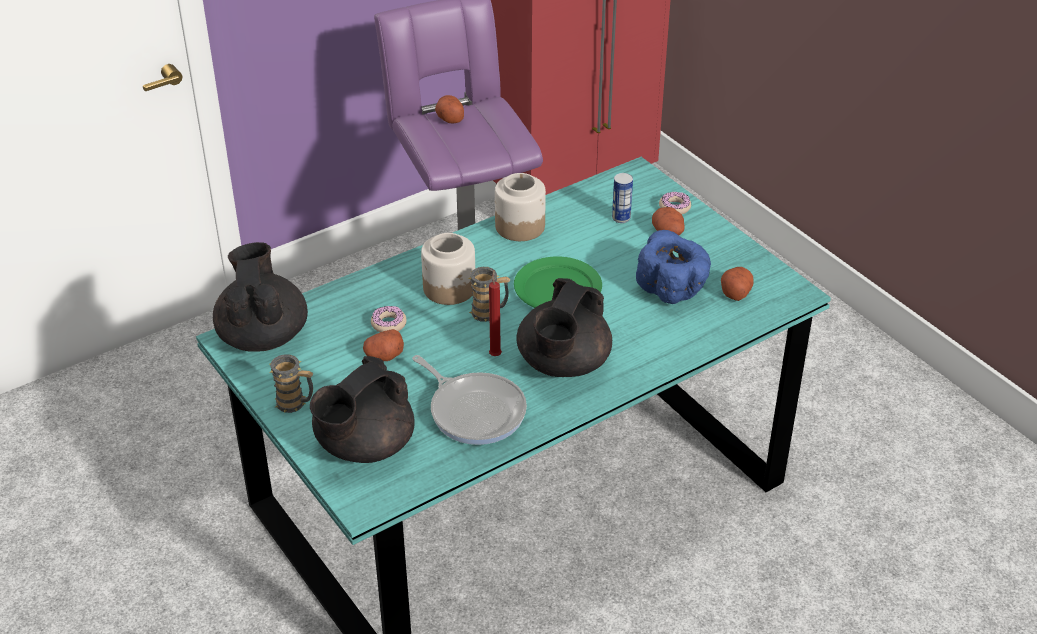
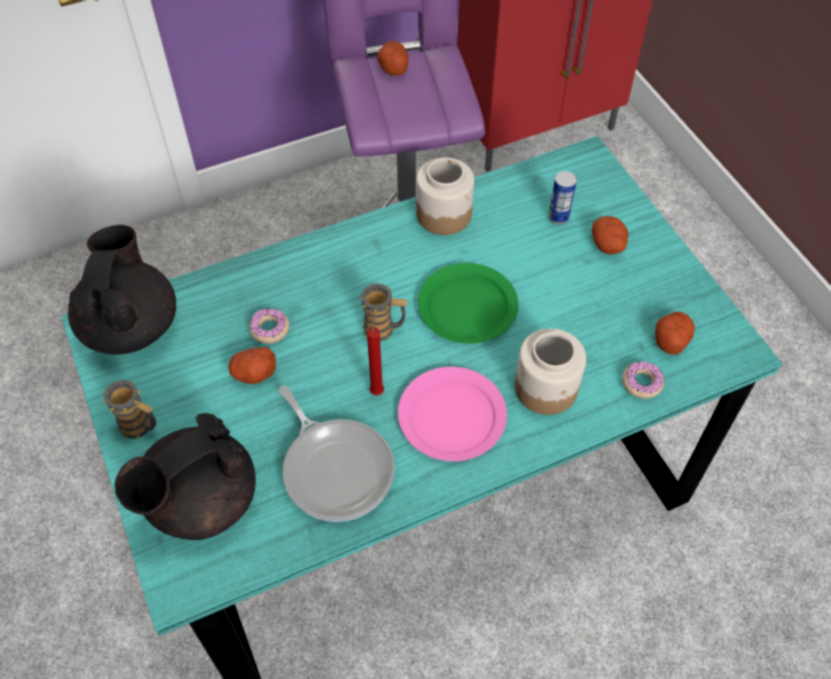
camera: 10 degrees right, 15 degrees up
jar [421,233,475,305] -> jar moved to [515,328,586,415]
black teapot [517,278,612,377] -> pink plate [398,367,507,461]
blue bowl [636,230,711,304] -> none
donut [659,191,691,214] -> donut moved to [622,361,664,399]

